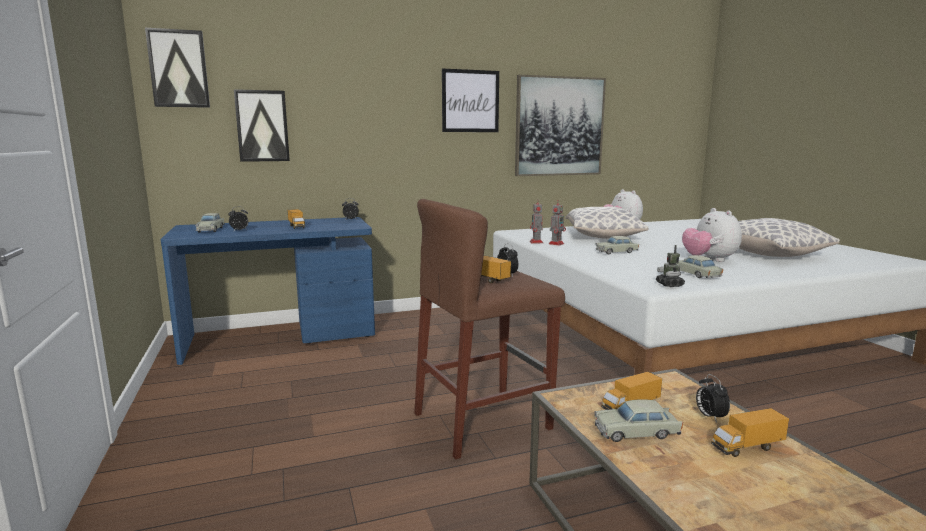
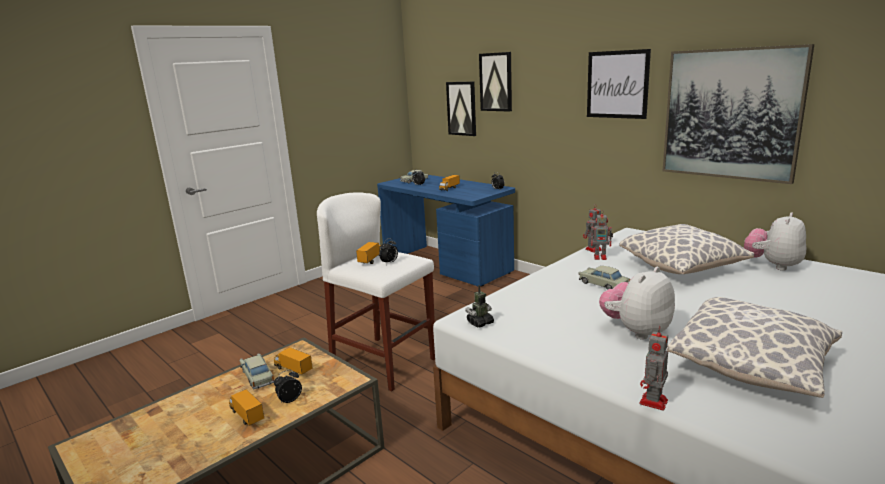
camera: 65 degrees right, 5 degrees up
picture [145,27,210,108] -> picture moved to [479,52,512,112]
brown stool [414,199,565,459] -> white stool [317,193,435,391]
beige toy car [676,255,723,278] -> none
none -> toy robot [639,326,668,411]

